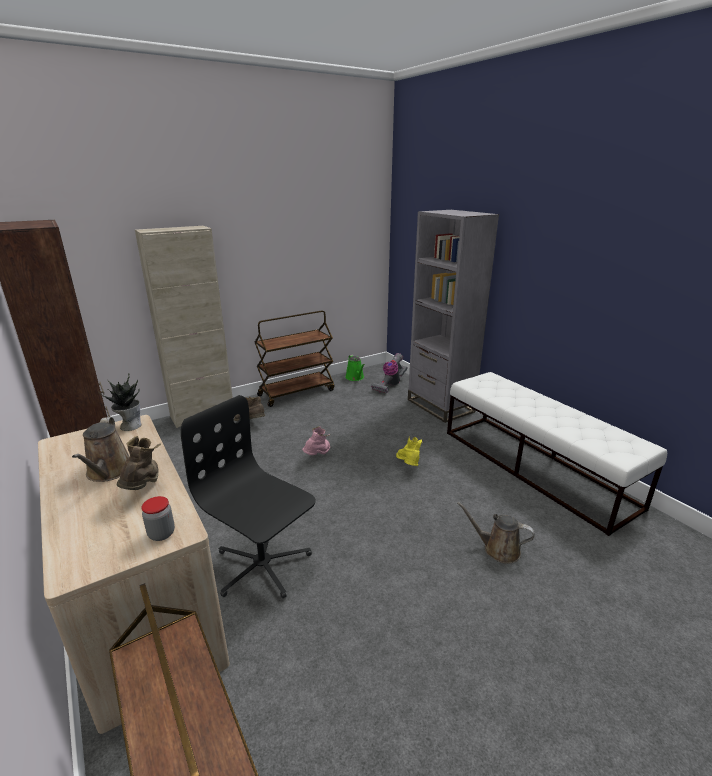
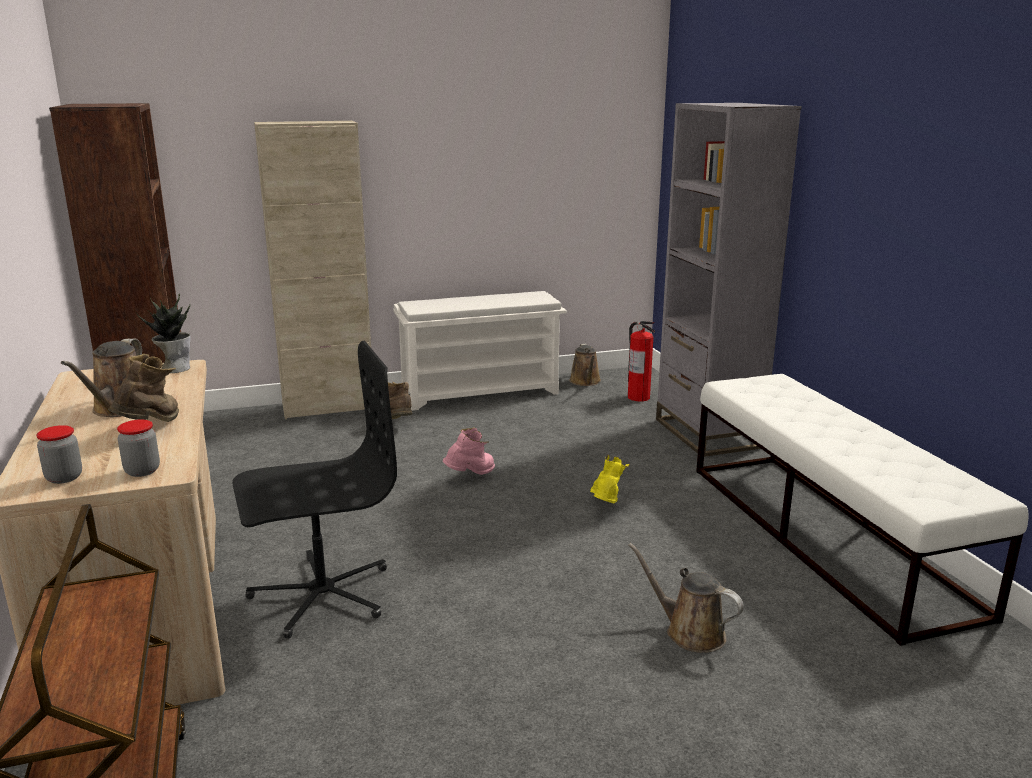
camera: 15 degrees right, 5 degrees down
black office chair [181,395,316,599] -> black office chair turned 105 degrees clockwise [232,341,397,638]
brown cart [255,310,335,407] -> white shoe rack [393,291,567,411]
green watering can [345,355,365,381] -> brown watering can [569,344,601,386]
vacuum cleaner [371,353,408,394] -> fire extinguisher [628,321,655,401]
none -> jar [36,425,82,484]

